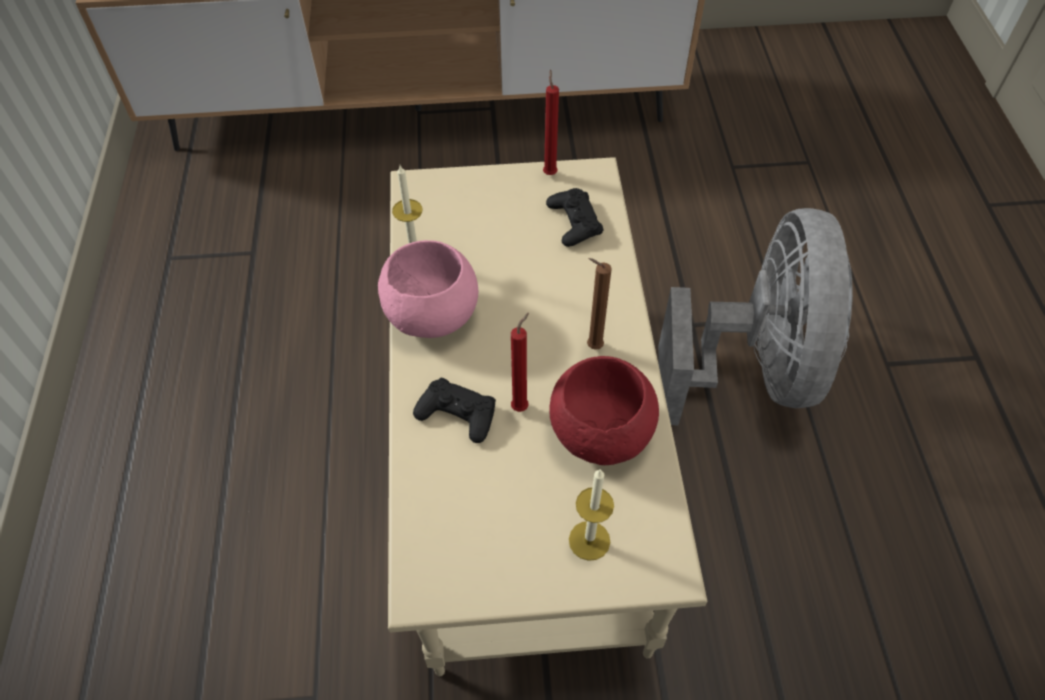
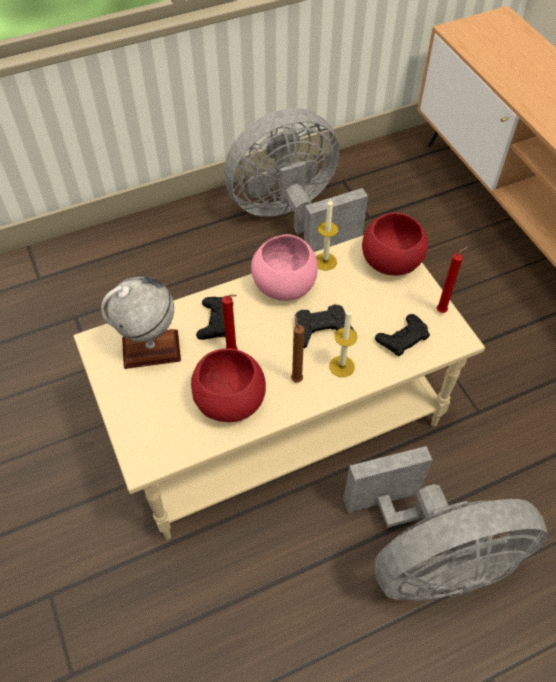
camera: 70 degrees right, 0 degrees up
candle [569,470,614,561] -> candle moved to [329,309,357,377]
none -> globe [101,276,181,369]
none -> grey fan [224,108,368,252]
none -> black game controller [295,304,355,348]
none -> red bowl [362,213,428,276]

